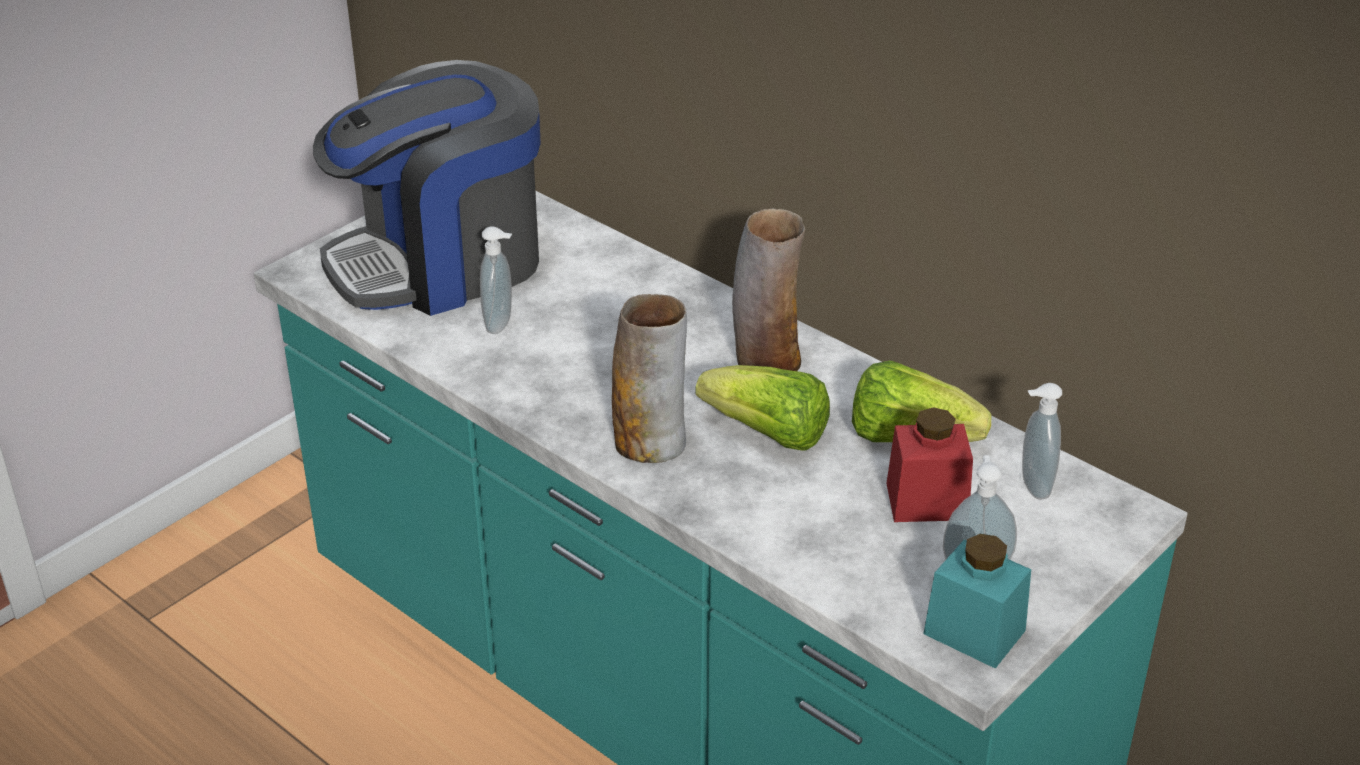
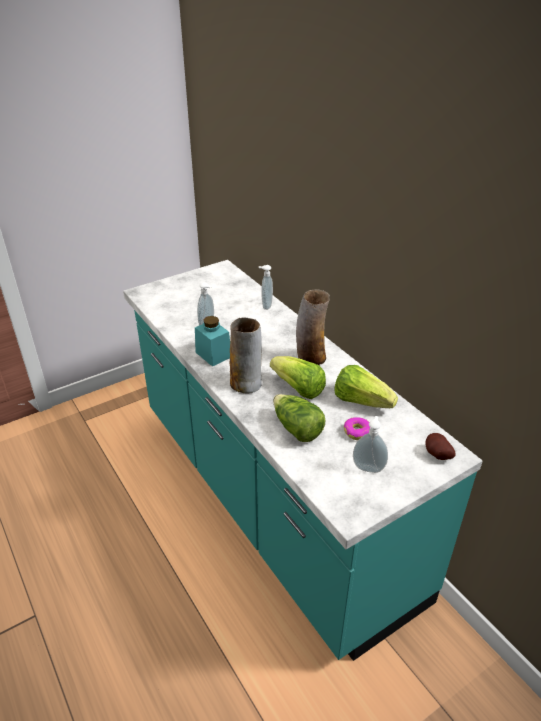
camera: 15 degrees right, 0 degrees up
coffee machine [313,60,541,316] -> none
red jar [886,407,973,522] -> donut [344,417,370,440]
turquoise jar [923,534,1031,669] -> turquoise jar moved to [195,316,230,366]
soap dispenser [1022,383,1062,499] -> soap dispenser moved to [259,265,273,310]
none -> lettuce [273,394,325,442]
none -> potato [425,433,456,460]

